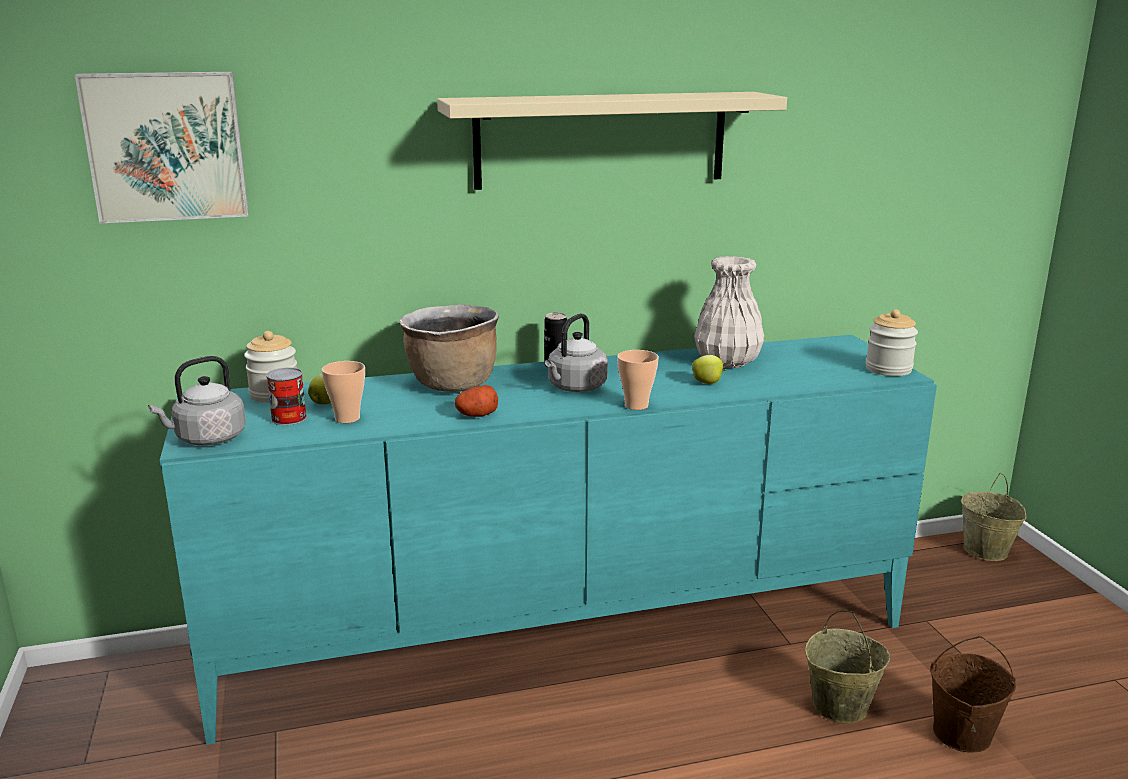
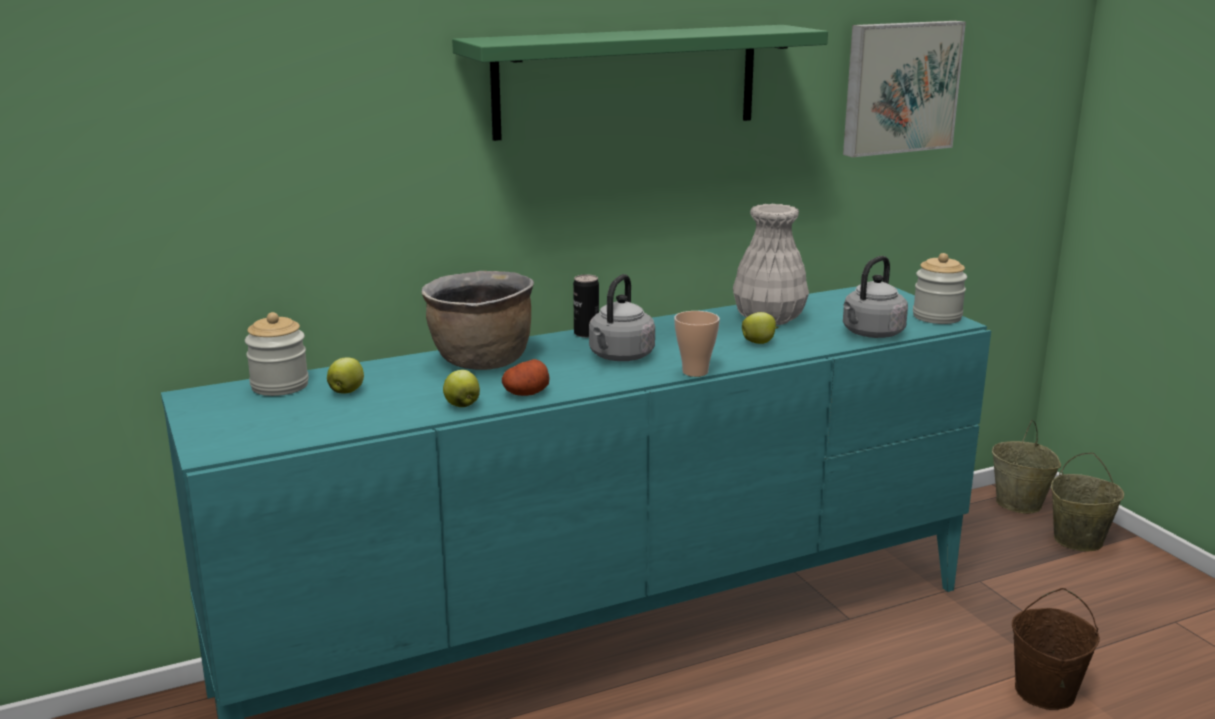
camera: 10 degrees left, 0 degrees up
picture [74,72,249,224] -> picture moved to [843,21,966,157]
grey kettle [148,356,246,445] -> grey kettle moved to [843,256,908,338]
can [266,368,307,425] -> none
cup [321,361,365,423] -> none
beige shelf [437,92,787,190] -> green shelf [452,25,828,141]
beige bucket [805,610,890,724] -> beige bucket moved to [1051,453,1124,551]
none -> apple [443,370,480,407]

